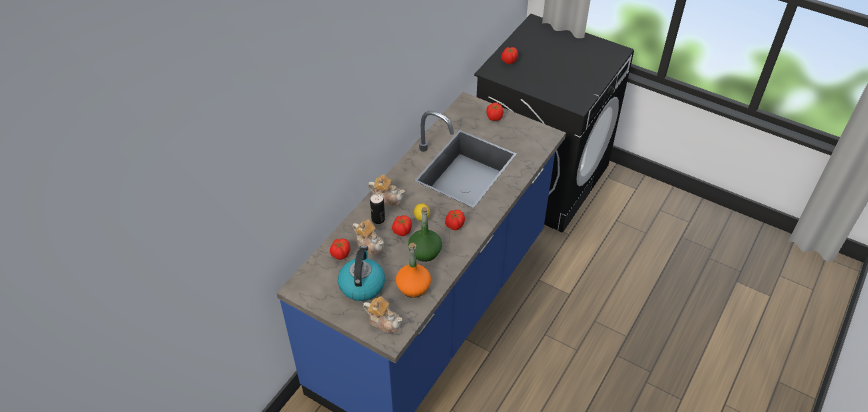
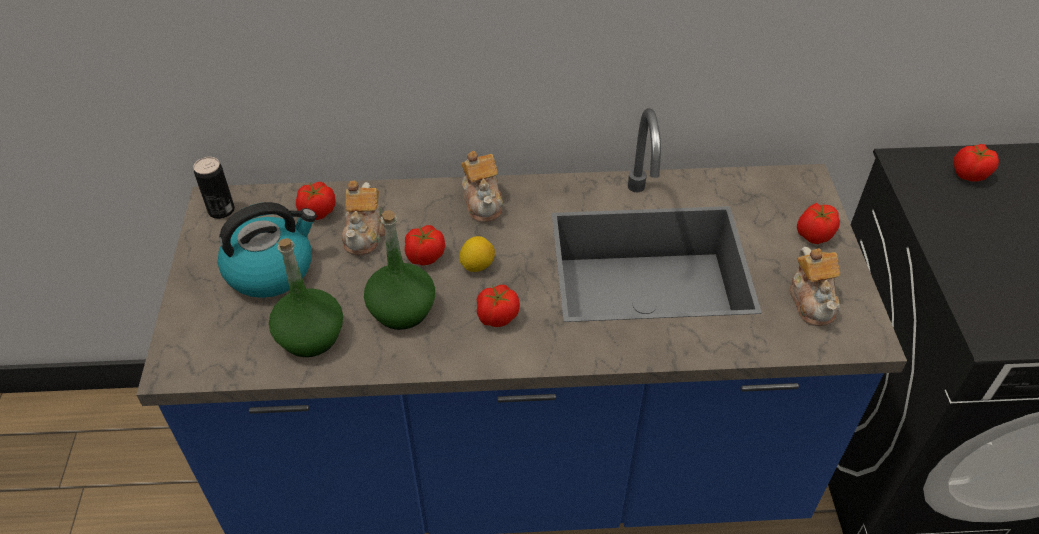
camera: 55 degrees right, 0 degrees up
teapot [363,296,402,333] -> teapot moved to [790,247,840,326]
can [370,194,385,224] -> can moved to [193,157,235,219]
orange bottle [396,243,431,298] -> green bottle [269,238,343,357]

